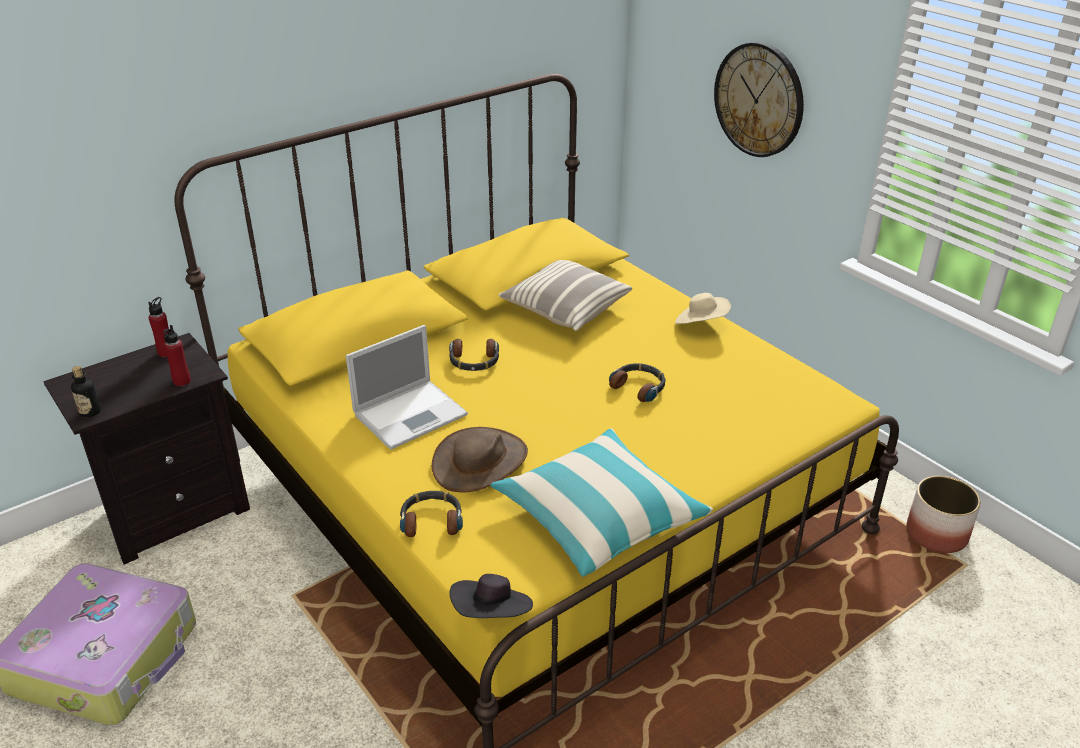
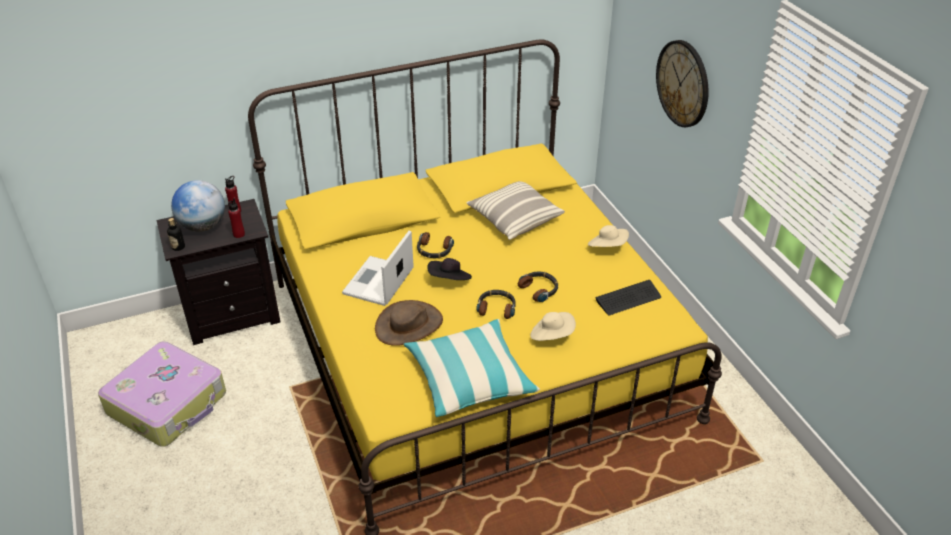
camera: 15 degrees right, 5 degrees up
laptop [346,325,468,450] -> laptop turned 135 degrees clockwise [342,230,414,306]
headphones [400,491,463,537] -> headphones moved to [476,290,516,319]
black hat [449,574,533,618] -> black hat moved to [427,258,472,280]
planter [906,476,981,553] -> none
none -> globe [171,180,225,232]
none -> beige hat [530,312,576,341]
none -> keyboard [595,280,661,315]

